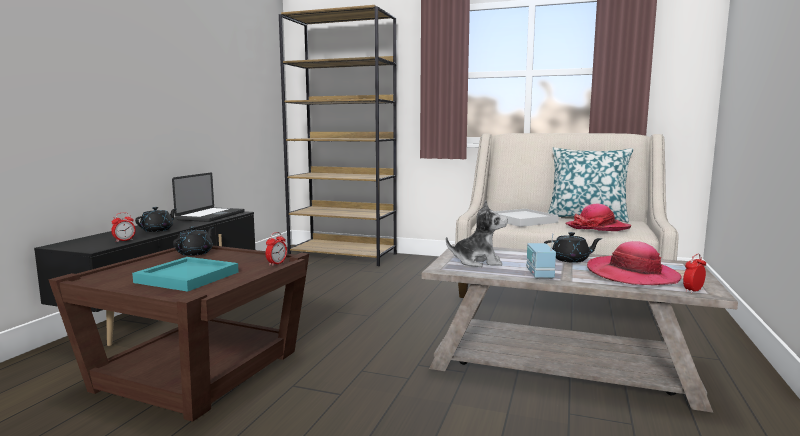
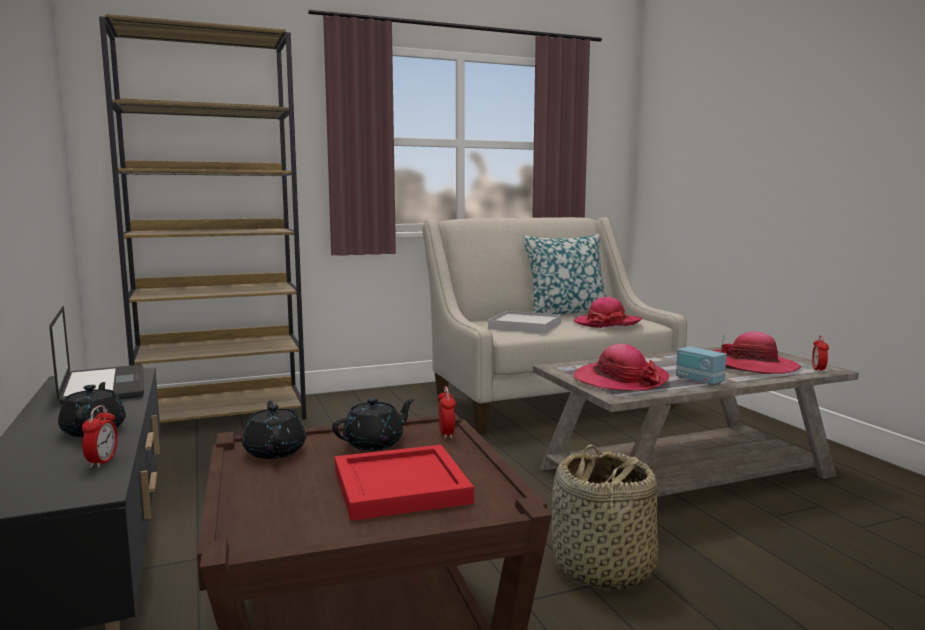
camera: 40 degrees left, 0 degrees up
turquoise tray [132,257,239,292] -> red tray [335,445,474,521]
plush toy [446,200,508,267] -> hat [574,344,669,391]
black teapot [544,232,602,263] -> black teapot moved to [332,398,415,450]
none -> basket [552,445,658,589]

